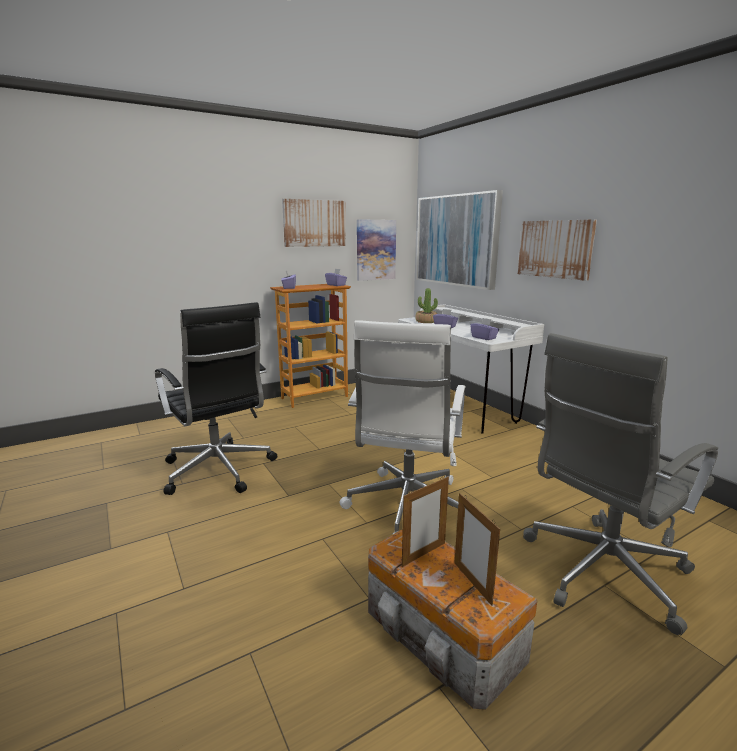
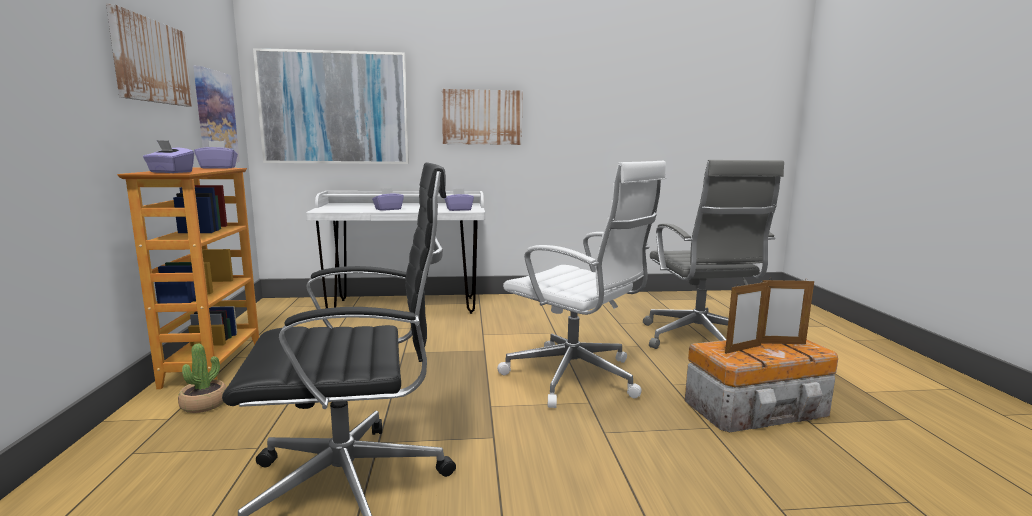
camera: 65 degrees left, 5 degrees down
picture frame [402,477,449,567] -> picture frame turned 75 degrees clockwise [725,280,769,354]
potted plant [415,288,438,323] -> potted plant moved to [178,344,226,413]

